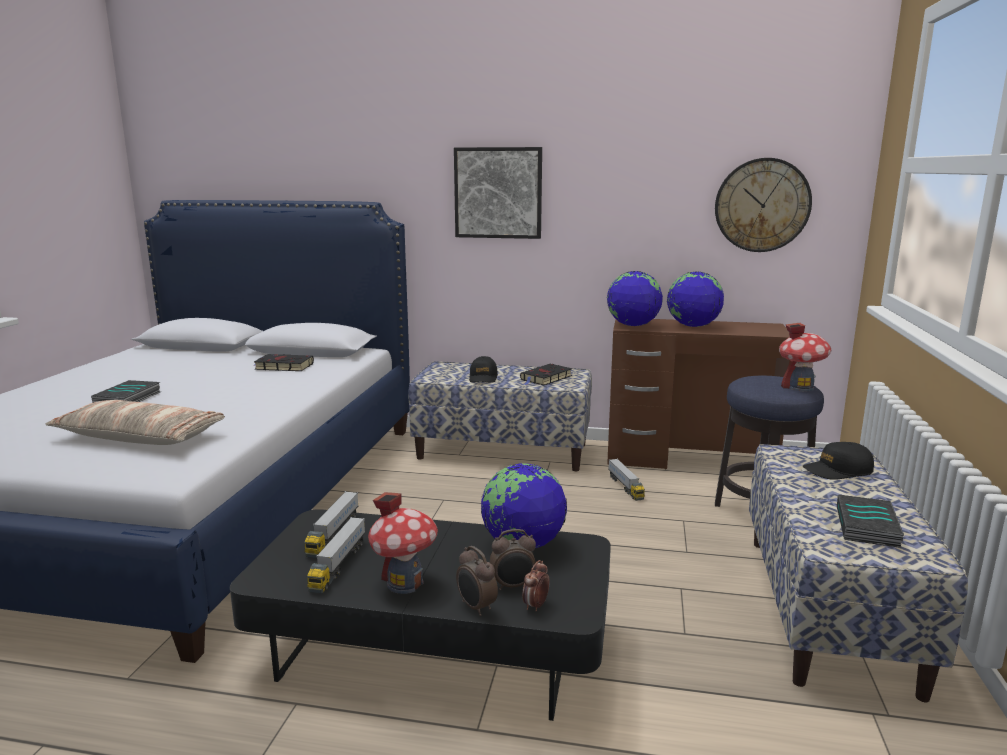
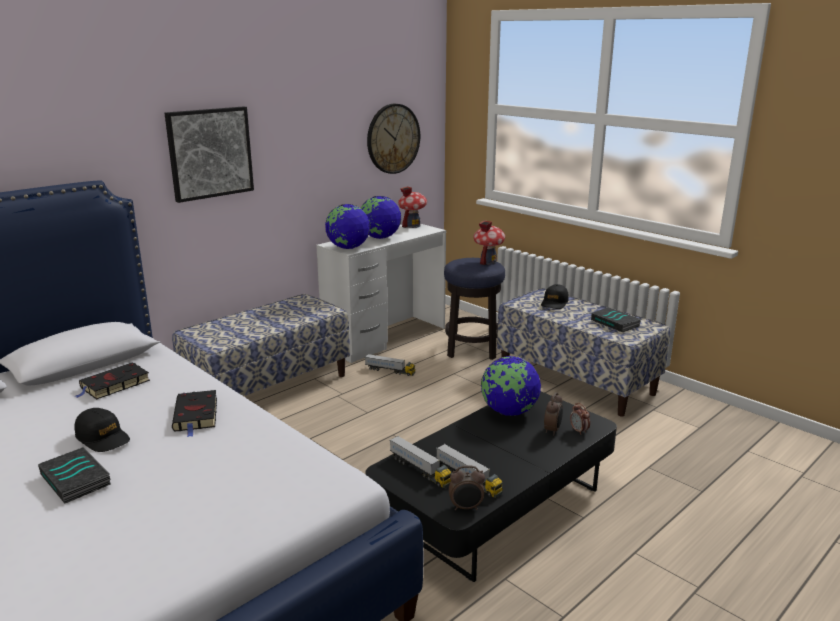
camera: 55 degrees left, 5 degrees up
pillow [46,400,225,445] -> none
toy house [368,492,438,594] -> toy house moved to [398,186,427,228]
alarm clock [456,546,498,616] -> alarm clock moved to [449,465,485,511]
black cap [469,356,498,383] -> black cap moved to [74,408,130,452]
black book [520,364,572,385] -> black book moved to [172,390,217,437]
brown desk [607,319,790,469] -> white desk [316,224,446,363]

